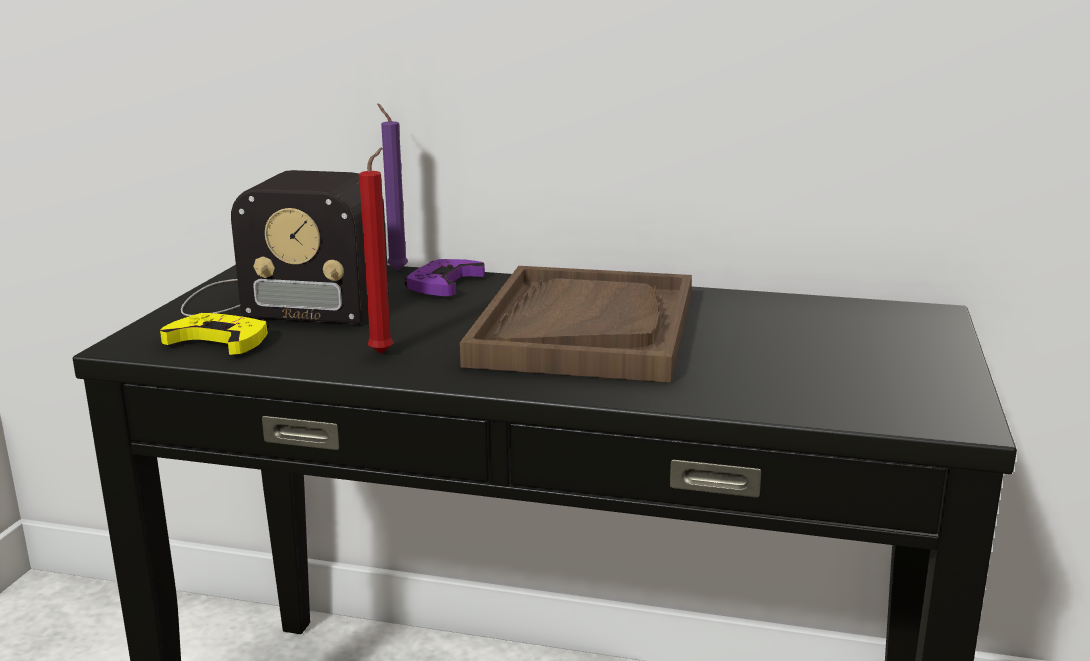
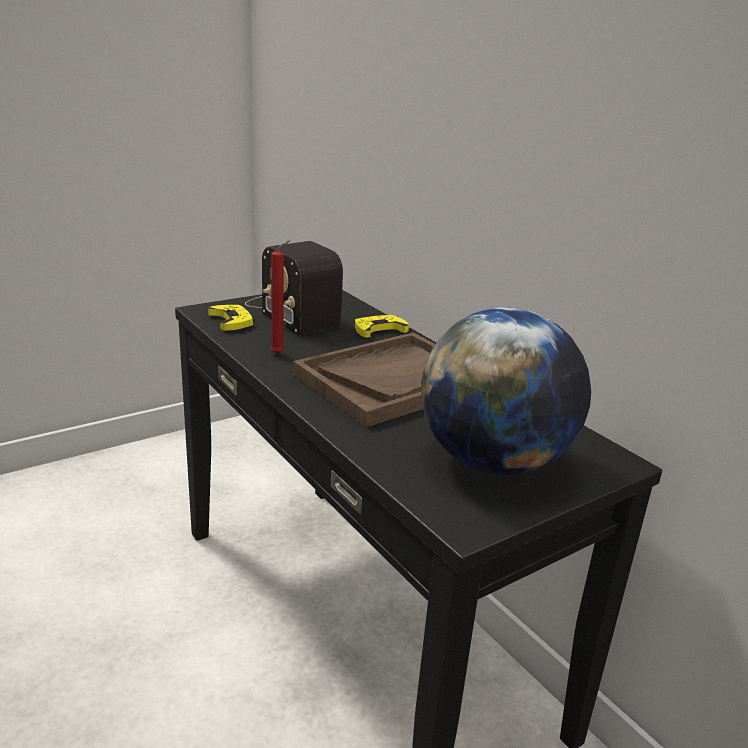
camera: 40 degrees right, 5 degrees up
purple candle [377,104,408,271] -> none
purple game controller [404,259,485,296] -> yellow game controller [355,315,409,337]
none -> globe [421,307,591,475]

